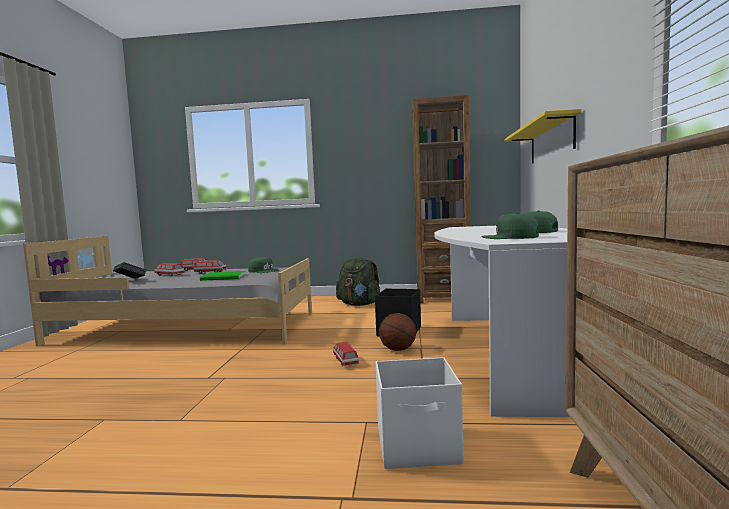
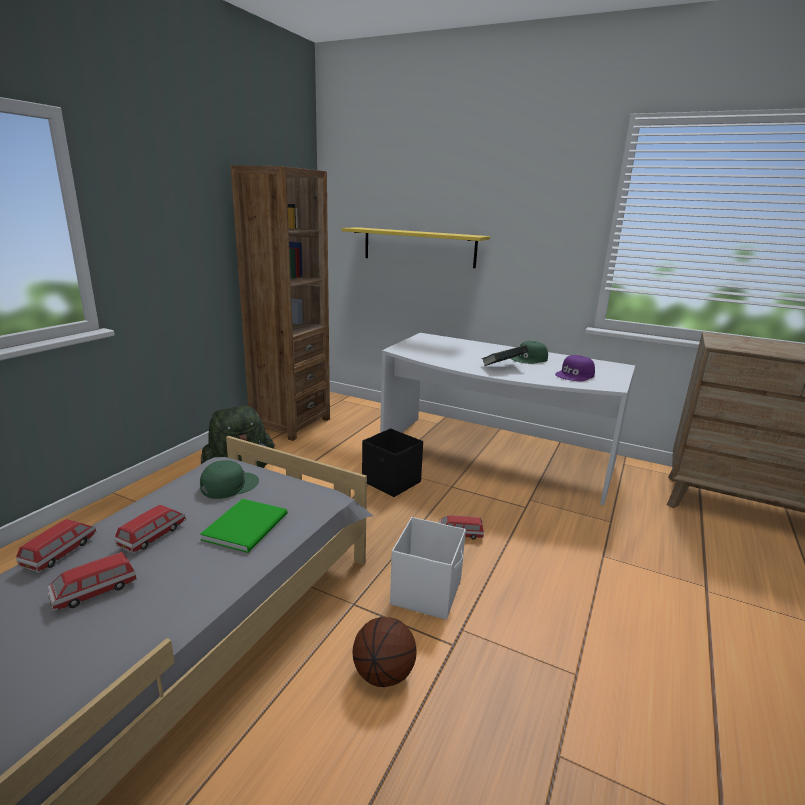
camera: 70 degrees left, 15 degrees up
book [113,262,147,279] -> book moved to [482,345,528,366]
white storage box [376,357,463,469] -> white storage box moved to [390,517,466,620]
basketball [379,313,416,351] -> basketball moved to [353,617,416,687]
green cap [481,213,539,239] -> purple cap [555,355,595,381]

